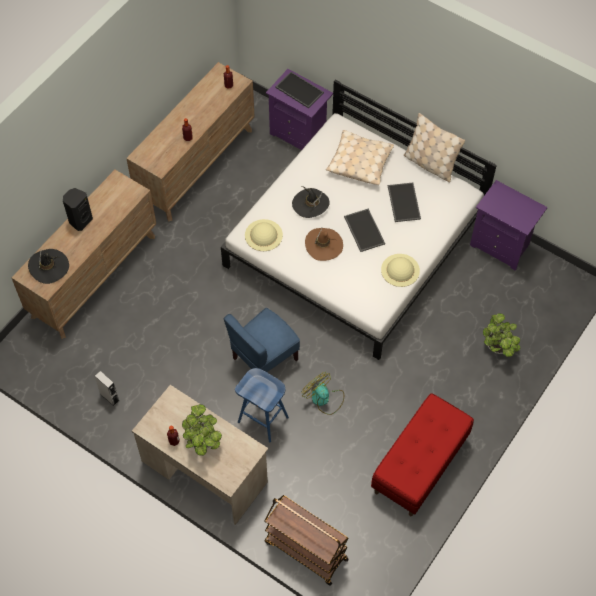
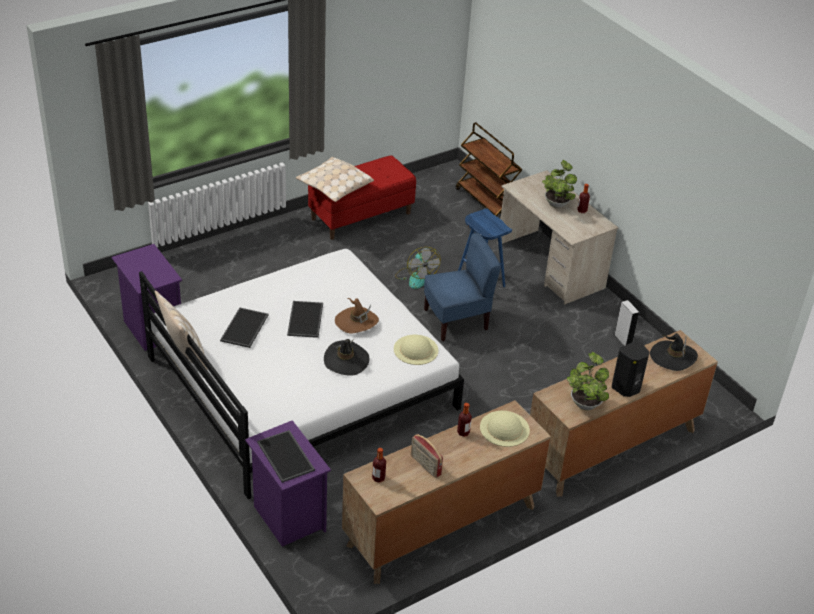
camera: 160 degrees left, 20 degrees down
beige pillow [326,130,394,185] -> beige pillow moved to [296,157,374,202]
beige hat [381,254,420,287] -> beige hat moved to [480,411,530,447]
potted plant [483,313,521,357] -> potted plant moved to [567,352,609,410]
none -> radio [411,434,443,478]

